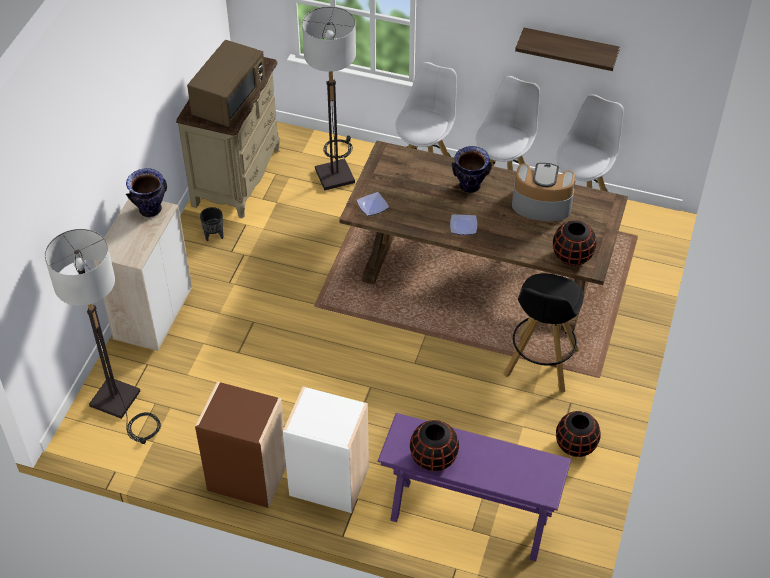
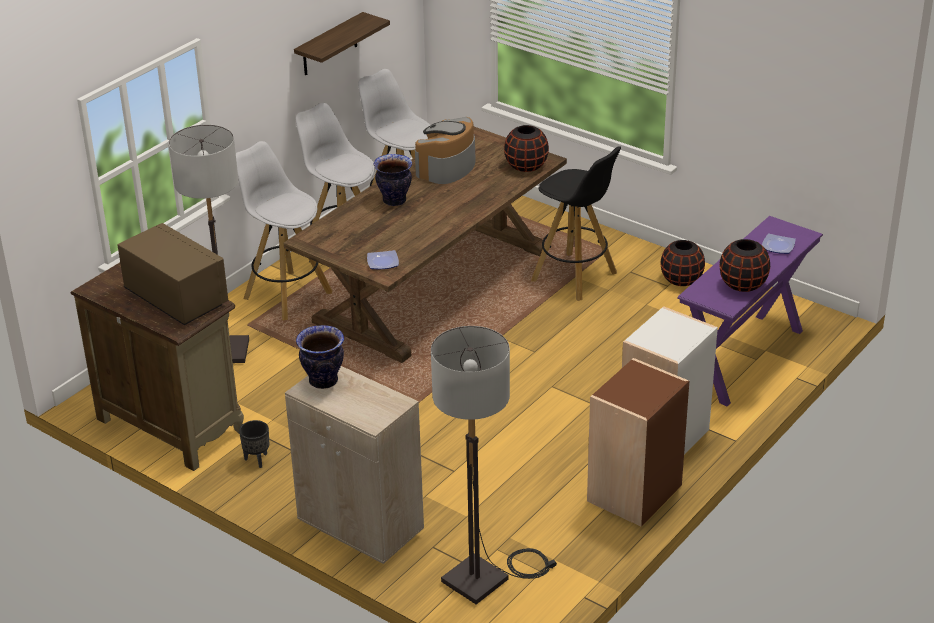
camera: 70 degrees left, 15 degrees down
plate [450,215,477,235] -> plate moved to [762,233,796,254]

